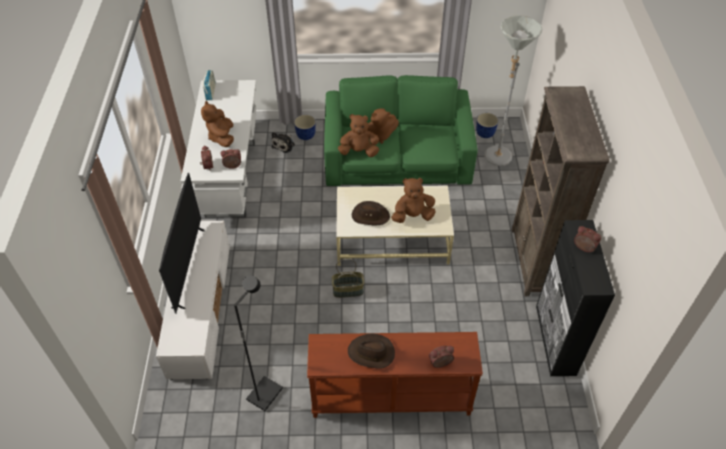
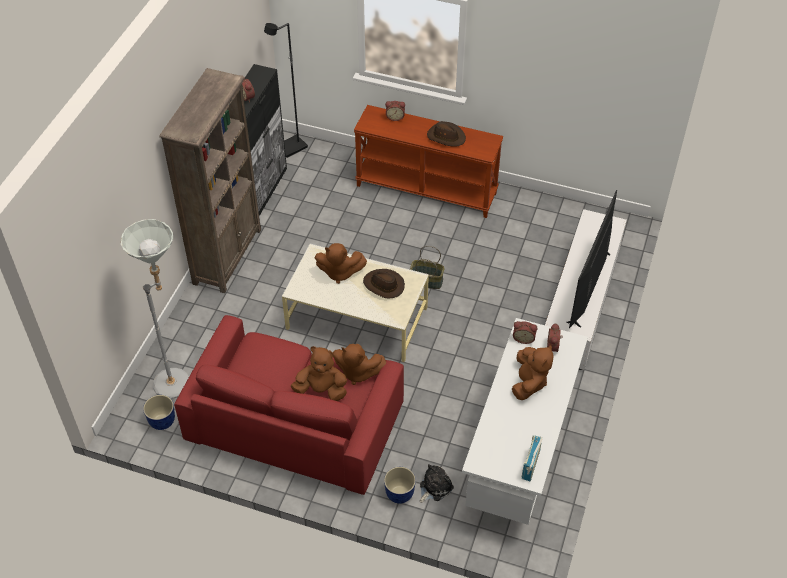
camera: 160 degrees left, 0 degrees up
black floor lamp [234,275,283,411] -> black floor lamp moved to [264,23,308,158]
green sofa [324,75,478,186] -> red sofa [174,315,404,495]

